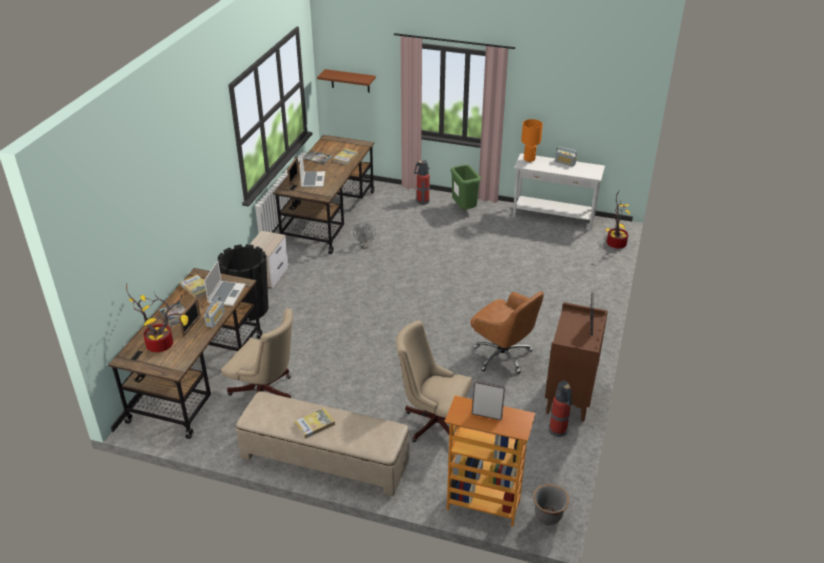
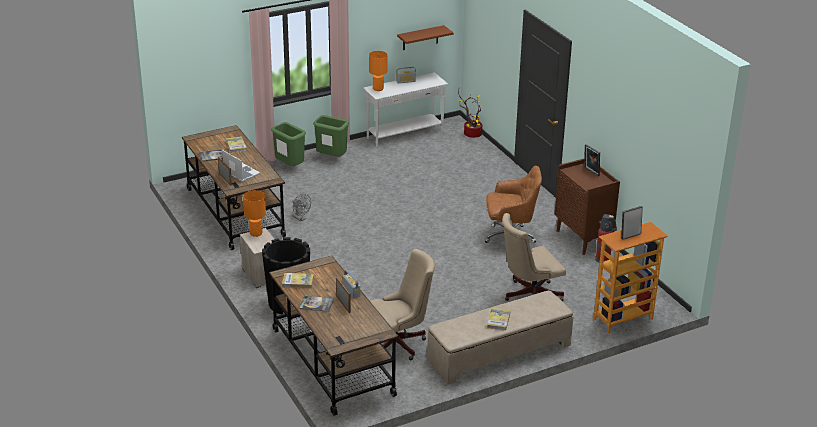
camera: 45 degrees left, 5 degrees down
potted plant [126,283,188,352] -> none
laptop [204,260,246,306] -> none
brown shelf [317,69,376,93] -> brown shelf moved to [397,25,454,50]
fire extinguisher [414,160,430,205] -> green trash can [271,122,306,166]
grey planter [533,484,569,526] -> none
none -> orange table lamp [243,190,266,237]

